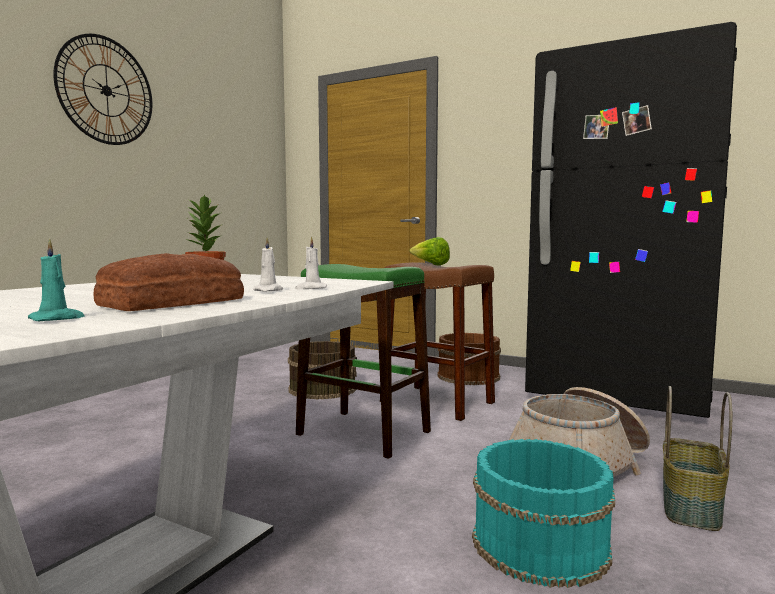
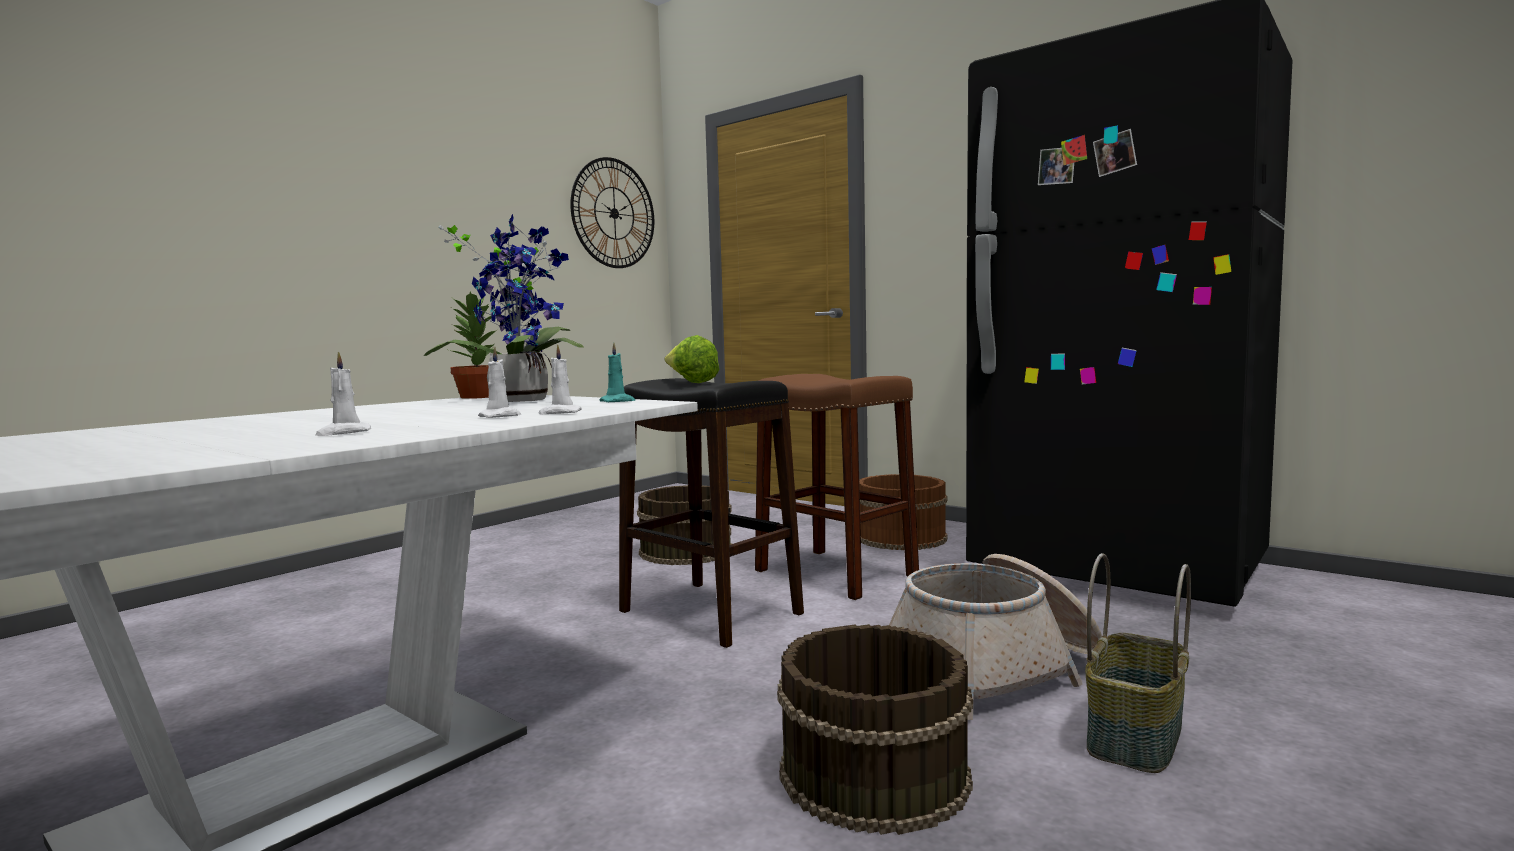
camera: 10 degrees right, 0 degrees up
turquoise candle [28,239,85,321] -> turquoise candle moved to [599,342,635,402]
wall clock [53,34,152,145] -> wall clock moved to [570,157,654,268]
bread [93,253,244,311] -> white candle [315,351,371,436]
green stool [296,264,431,459] -> black stool [619,378,804,648]
lettuce [410,237,450,265] -> lettuce moved to [665,335,719,383]
turquoise bucket [472,439,615,588] -> brown bucket [777,624,973,835]
none -> potted plant [424,214,584,402]

